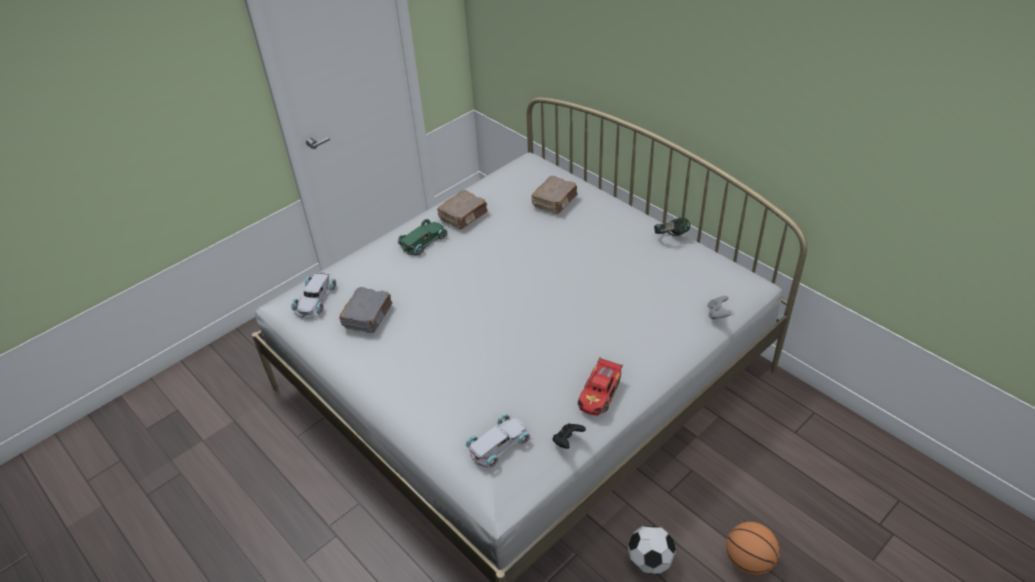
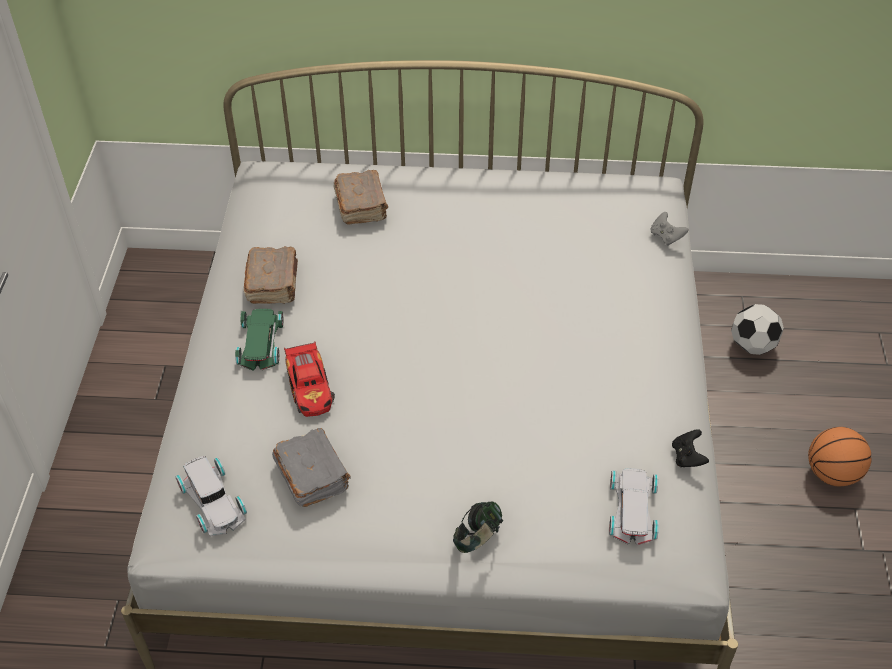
camera: 45 degrees left, 5 degrees up
toy car [578,358,623,416] -> toy car moved to [284,341,335,417]
football [628,526,676,574] -> football moved to [731,304,784,355]
headphones [654,217,690,236] -> headphones moved to [453,502,503,553]

